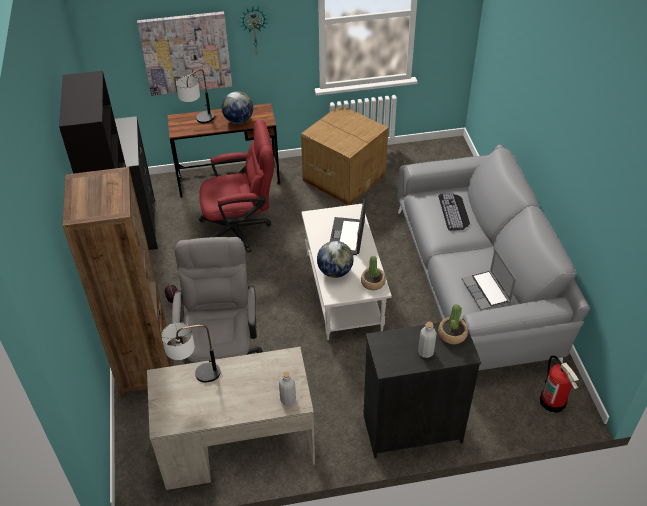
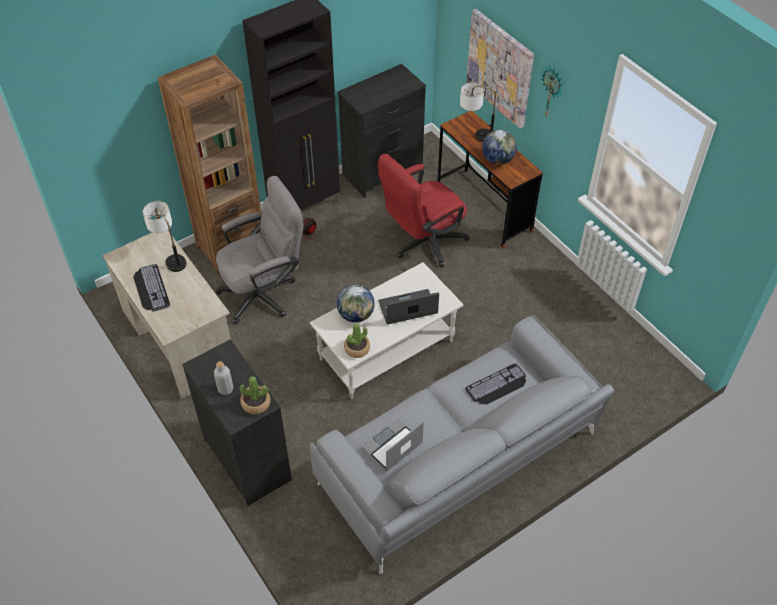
camera: 65 degrees right, 5 degrees up
red office chair [199,120,274,253] -> red office chair turned 90 degrees clockwise [378,154,469,267]
grey bottle [279,372,296,406] -> none
cardboard box [301,106,388,205] -> none
fire extinguisher [540,355,579,413] -> none
none -> keyboard [133,264,170,311]

